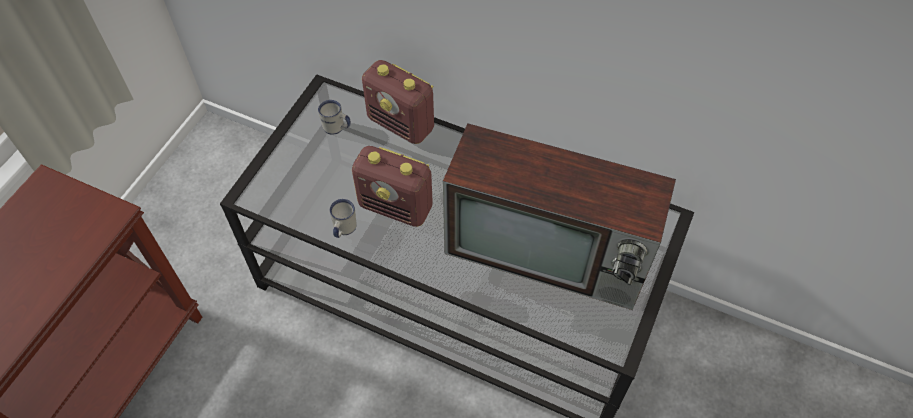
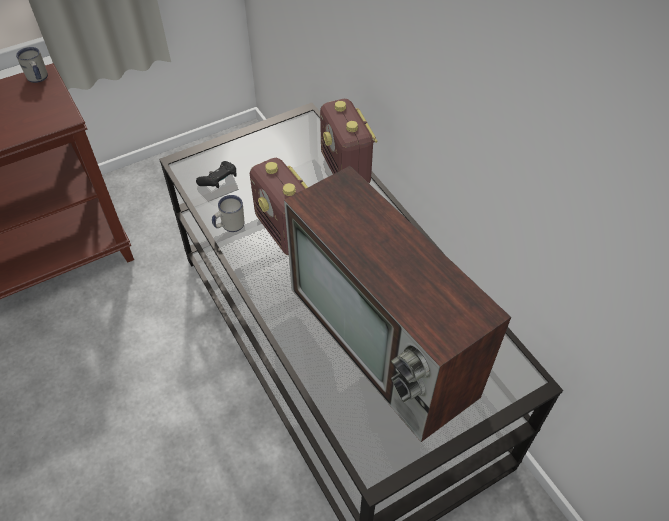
camera: 35 degrees right, 5 degrees down
white mug [318,100,351,135] -> white mug moved to [16,47,48,83]
none -> black game controller [196,161,237,188]

